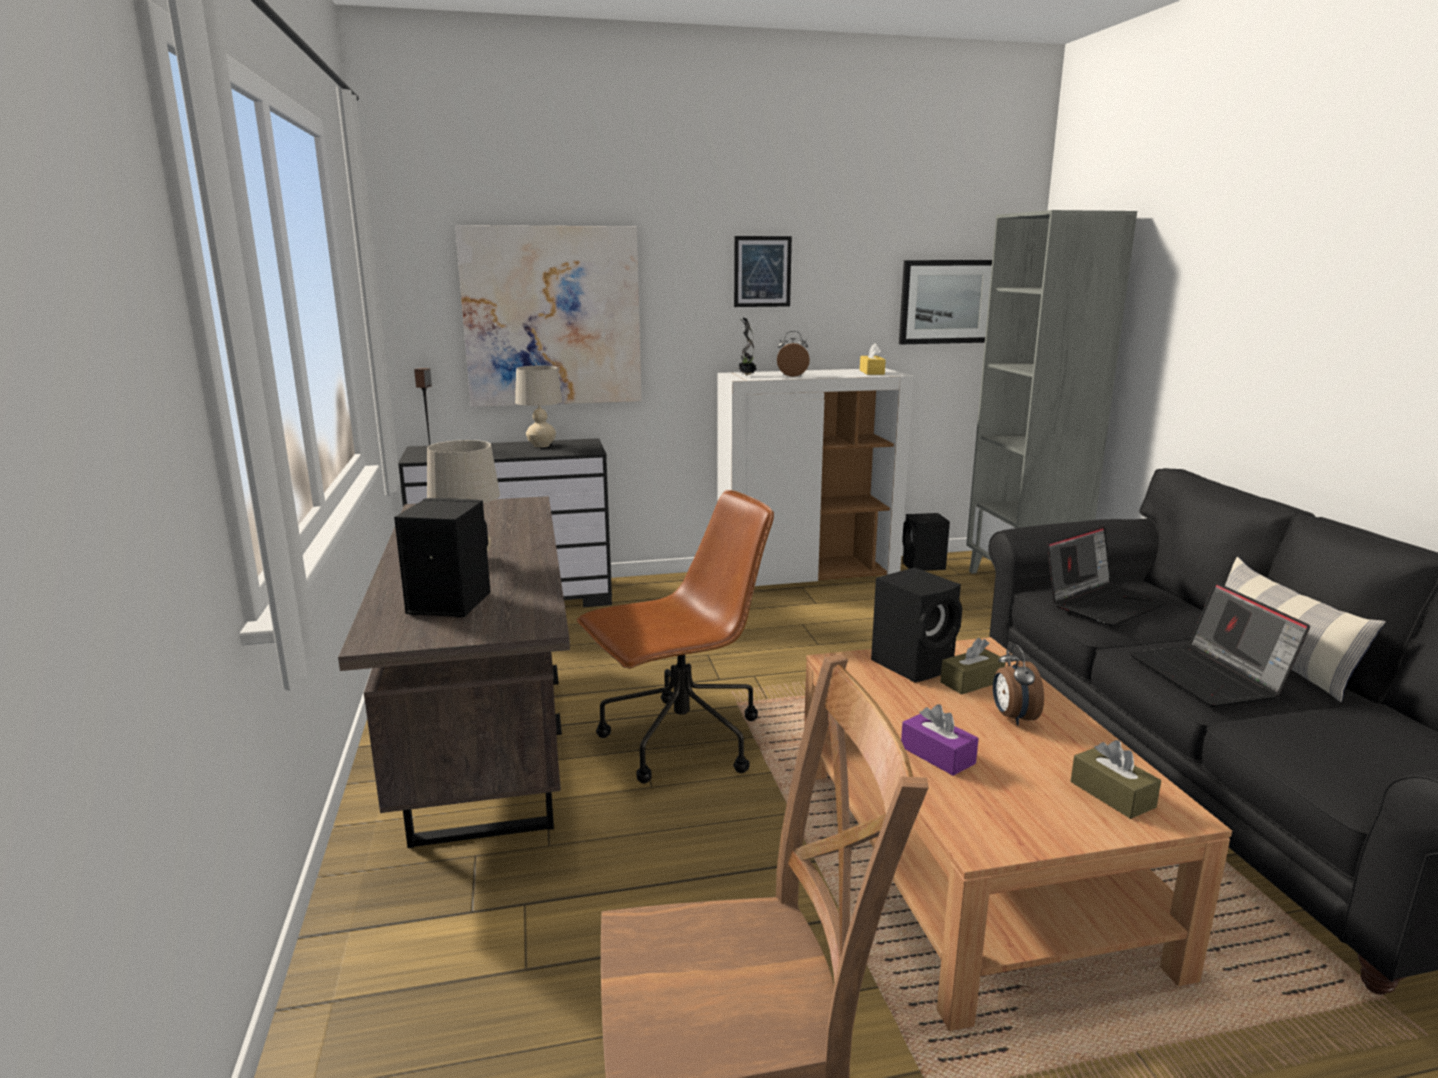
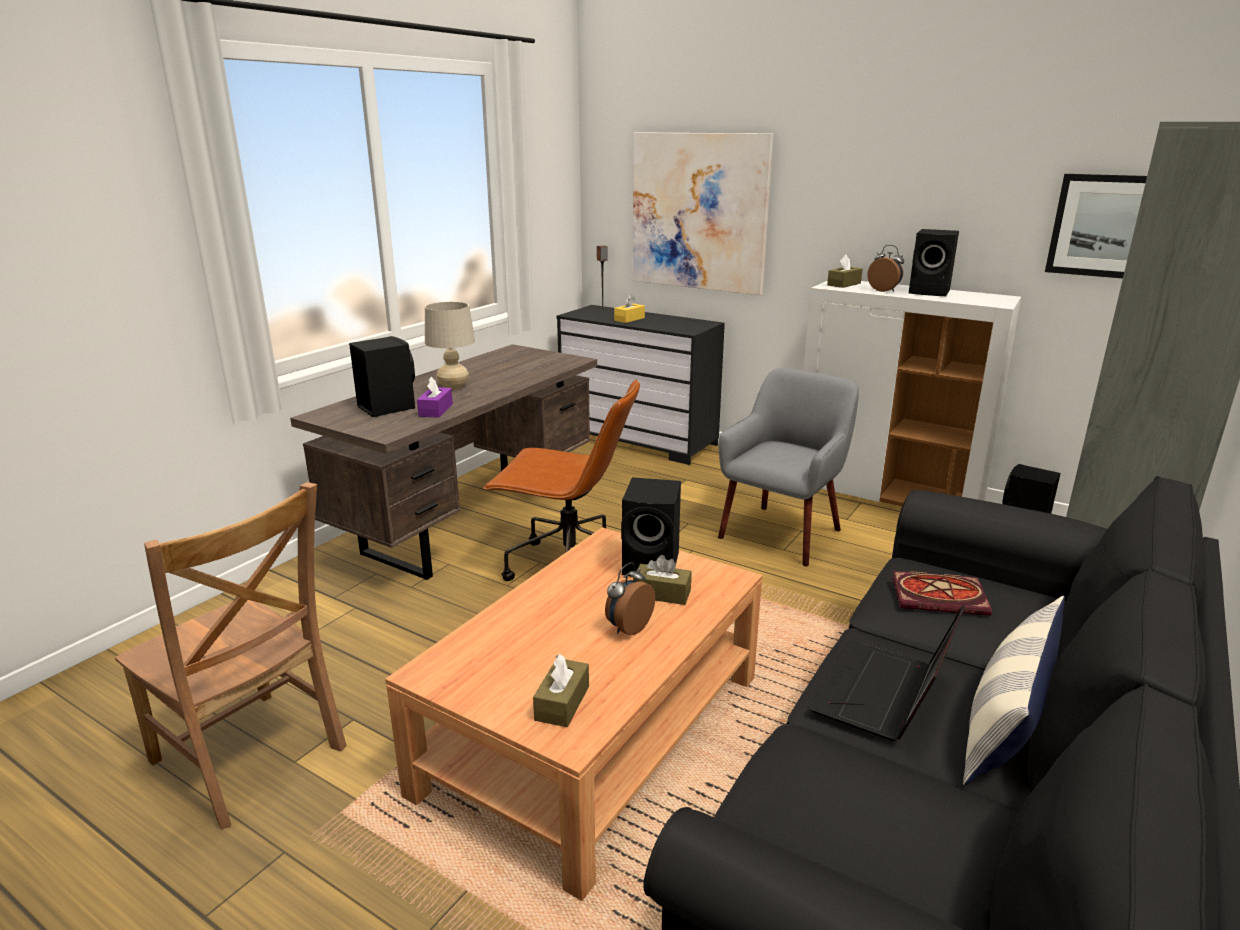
camera: 45 degrees right, 5 degrees up
beige table lamp [515,366,562,447] -> none
picture [734,236,792,307] -> none
potted plant [738,317,757,375] -> brown tissue box [827,255,863,288]
yellow tissue box [860,343,886,375] -> yellow tissue box moved to [614,294,645,323]
purple tissue box [901,704,979,776] -> purple tissue box moved to [417,377,453,418]
laptop [1047,526,1168,627] -> book [892,571,992,616]
none -> grey armchair [718,368,859,566]
none -> black speaker [909,229,959,296]

